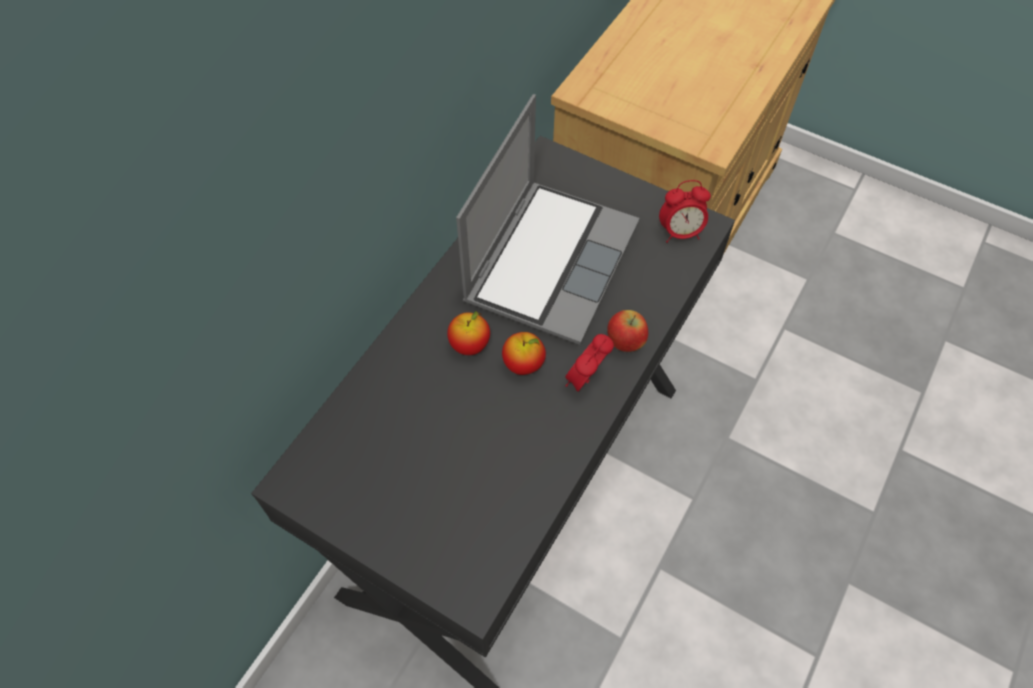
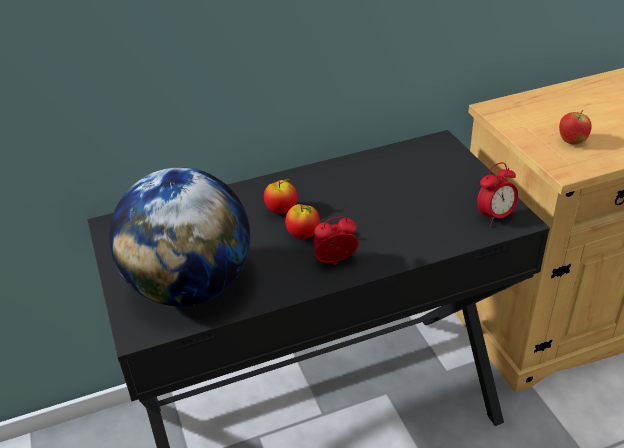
camera: 40 degrees right, 20 degrees down
laptop [456,94,640,345] -> none
apple [607,310,648,352] -> apple moved to [559,110,592,145]
alarm clock [659,180,711,243] -> alarm clock turned 60 degrees counterclockwise [477,162,518,226]
none -> globe [109,167,250,306]

